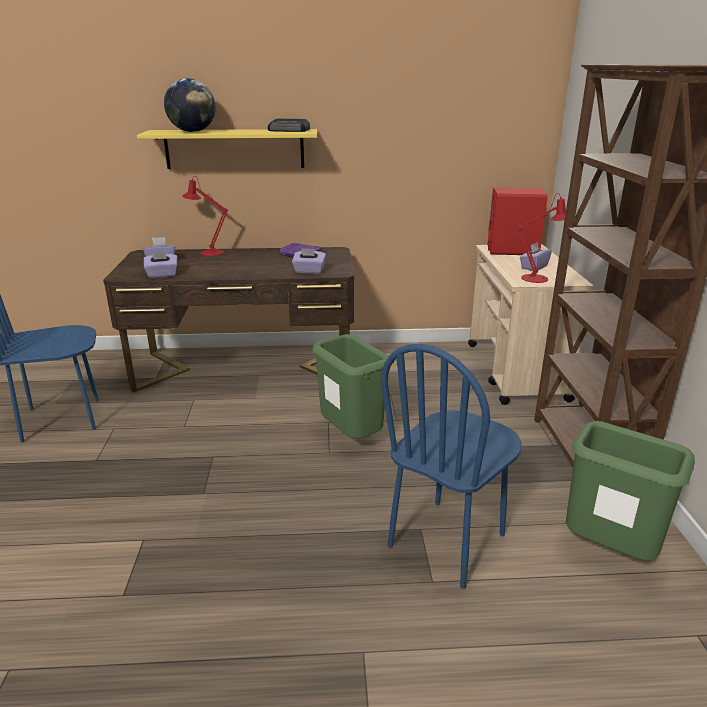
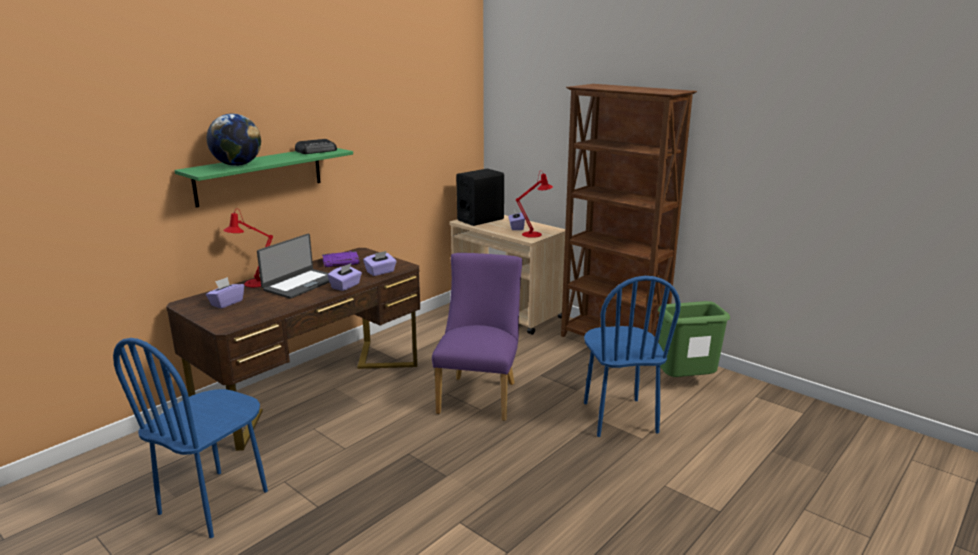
camera: 45 degrees left, 5 degrees down
yellow shelf [137,129,317,169] -> green shelf [174,148,353,208]
purple tissue box [144,252,177,278] -> purple tissue box moved to [328,264,362,291]
green trash can [312,334,389,439] -> purple chair [432,253,522,421]
red speaker [488,187,548,255] -> black speaker [456,169,504,226]
none -> laptop [257,234,330,299]

